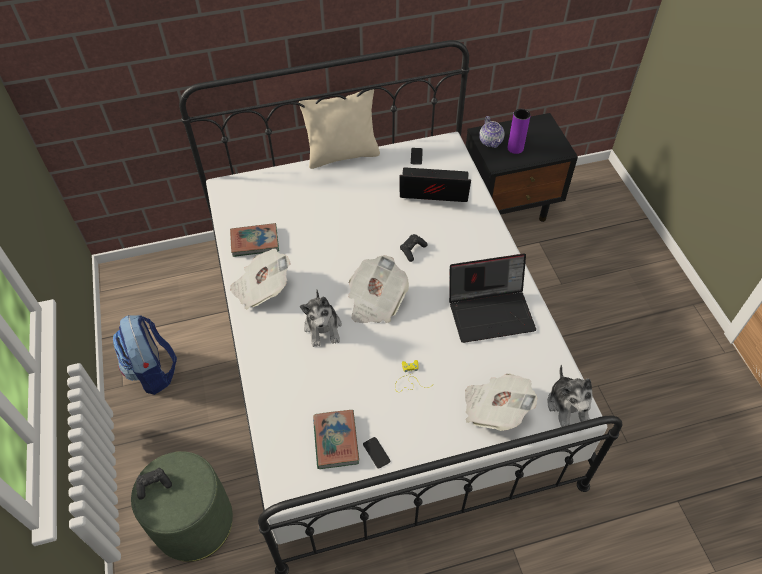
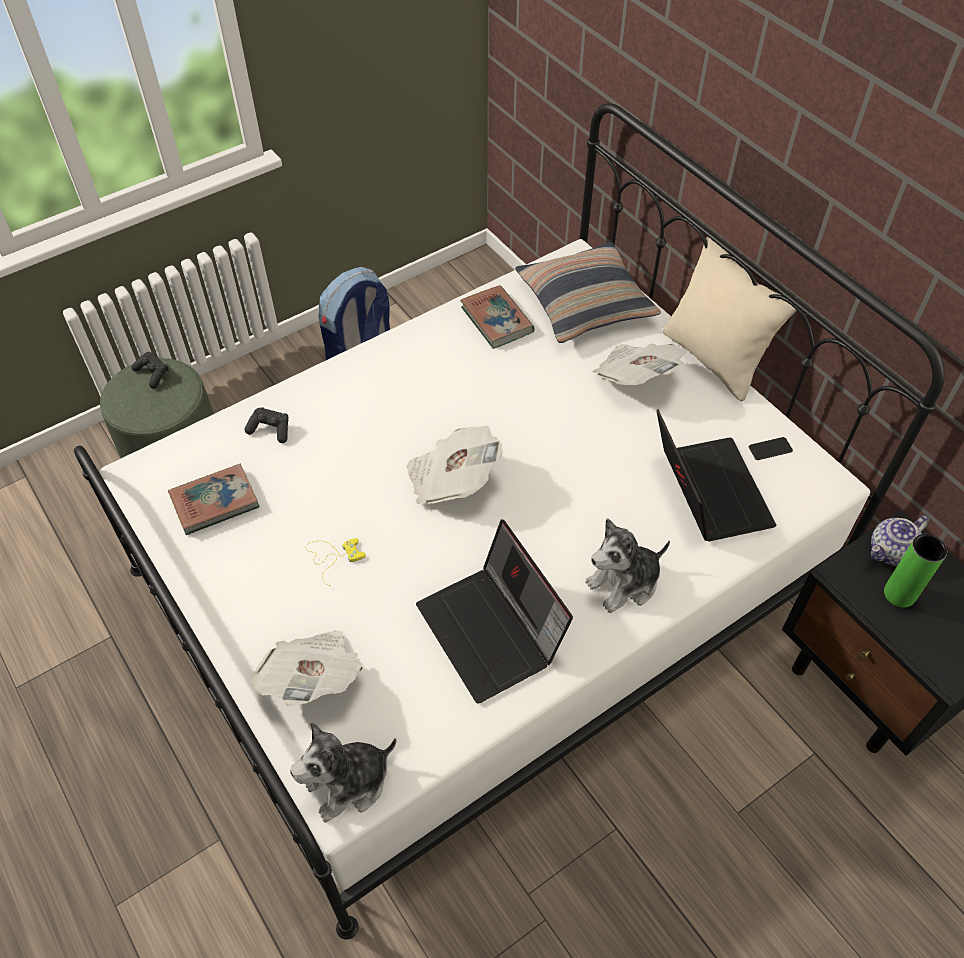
camera: 70 degrees right, 0 degrees up
newspaper [230,249,291,310] -> newspaper moved to [593,344,687,385]
plush toy [300,290,342,347] -> plush toy moved to [585,518,670,613]
phone [363,437,390,469] -> none
black game controller [400,234,427,262] -> black game controller moved to [245,407,288,443]
purple vase [507,109,531,154] -> green vase [884,534,947,608]
none -> pillow [515,242,661,343]

